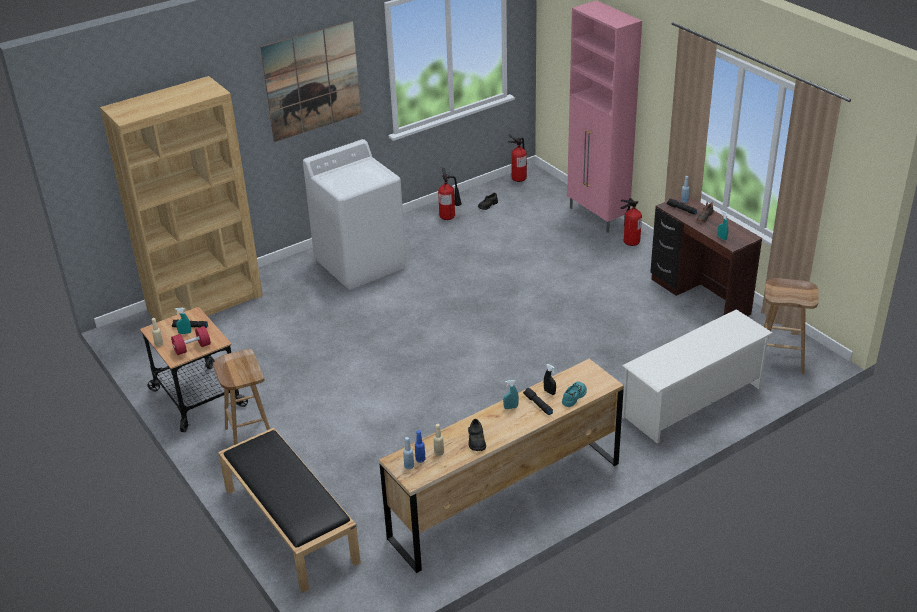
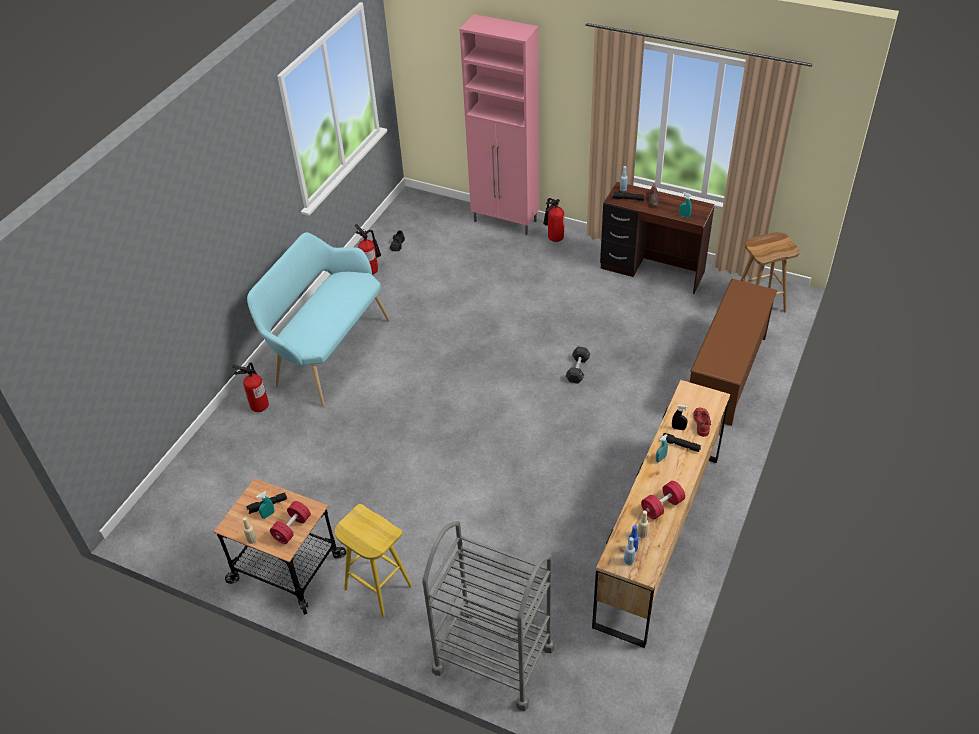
camera: 30 degrees left, 10 degrees up
brown bookcase [100,76,263,322] -> none
brown stool [214,349,270,445] -> yellow stool [335,504,412,617]
black bench [218,428,361,593] -> grey cart [422,521,555,711]
picture [260,21,361,142] -> none
white washing machine [303,139,406,290] -> turquoise bench [247,232,390,407]
black shoe [468,419,486,451] -> red dumbbell [641,481,685,519]
fire extinguisher [508,134,527,182] -> fire extinguisher moved to [232,362,269,412]
turquoise shoe [562,381,587,407] -> red shoe [693,408,711,437]
white shoe rack [622,309,774,444] -> brown shoe rack [690,279,778,426]
none -> black dumbbell [566,346,590,384]

